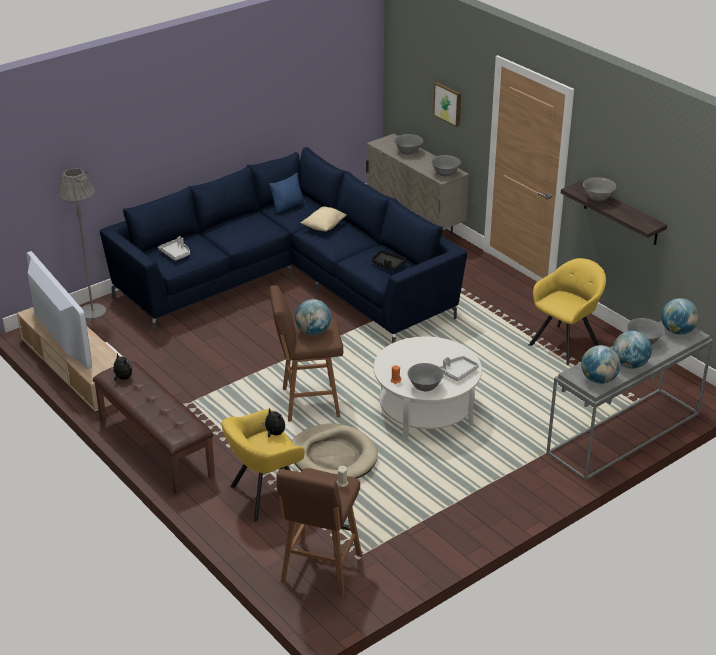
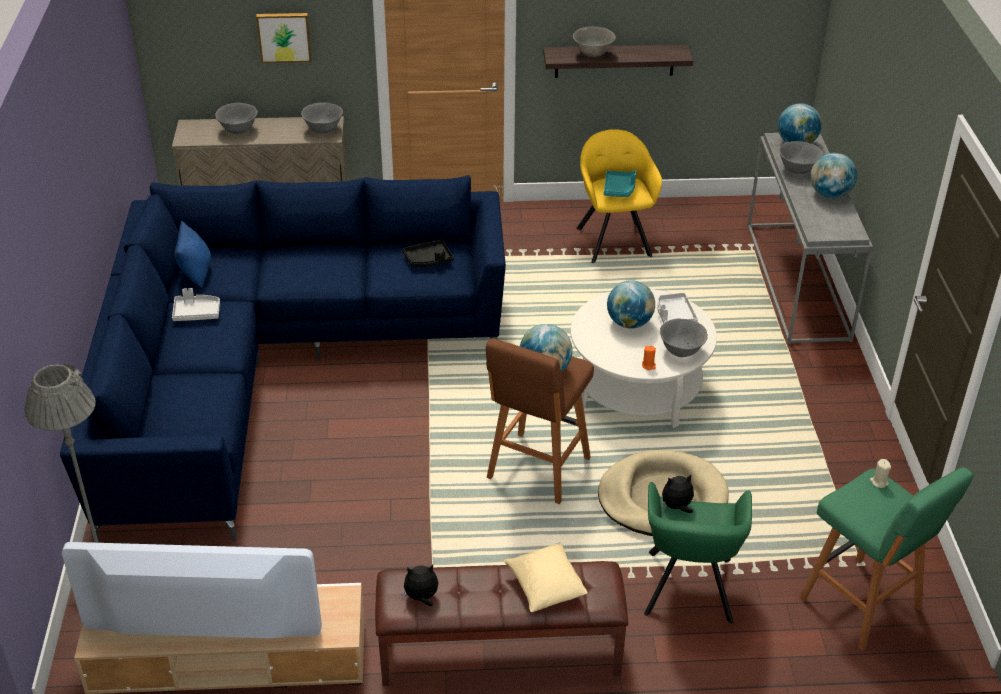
camera: 55 degrees left, 5 degrees up
grey tray [158,236,190,261] -> grey tray moved to [172,288,220,321]
yellow armchair [221,409,305,522] -> green armchair [644,482,752,624]
brown stool [276,468,362,596] -> green stool [800,467,974,651]
beige pillow [300,207,347,231] -> beige pillow moved to [504,543,588,612]
globe [581,345,620,384] -> globe moved to [607,280,655,329]
none -> turquoise tray [604,170,636,197]

